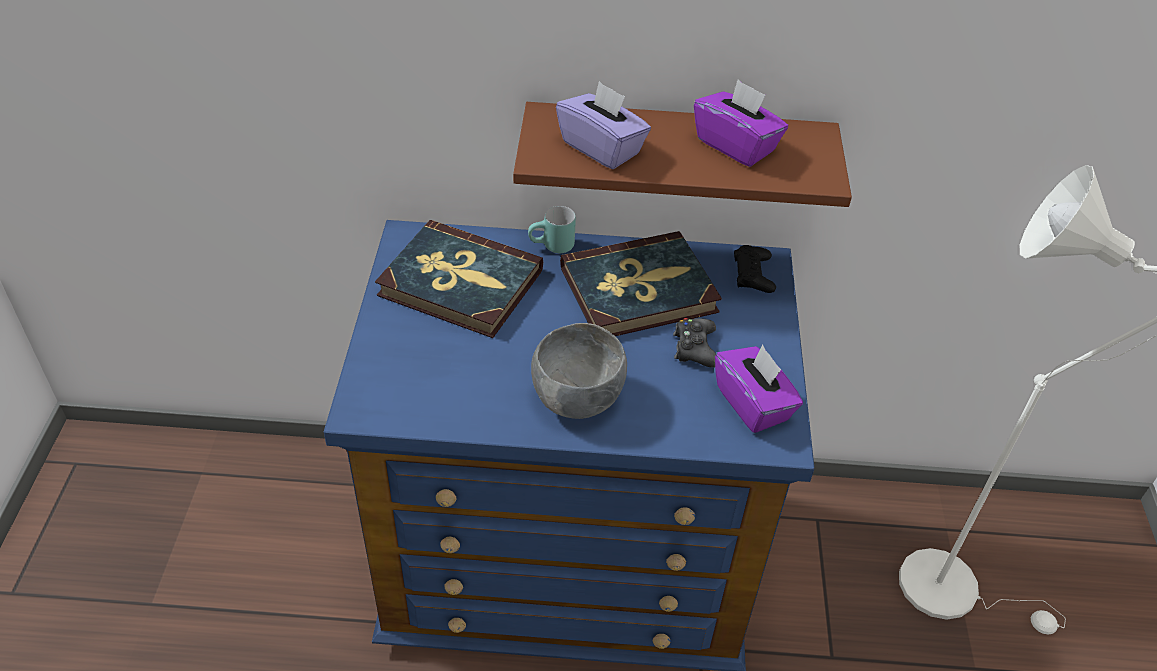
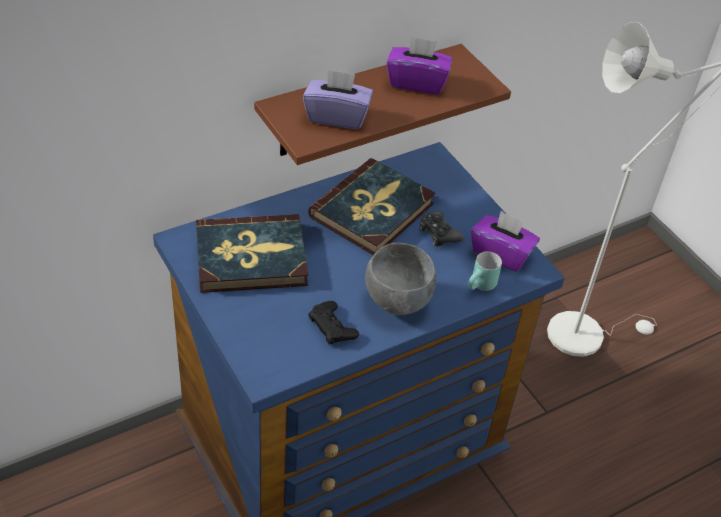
camera: 35 degrees left, 0 degrees up
turquoise mug [528,206,576,253] -> turquoise mug moved to [468,251,502,291]
black game controller [734,245,776,293] -> black game controller moved to [308,301,359,345]

